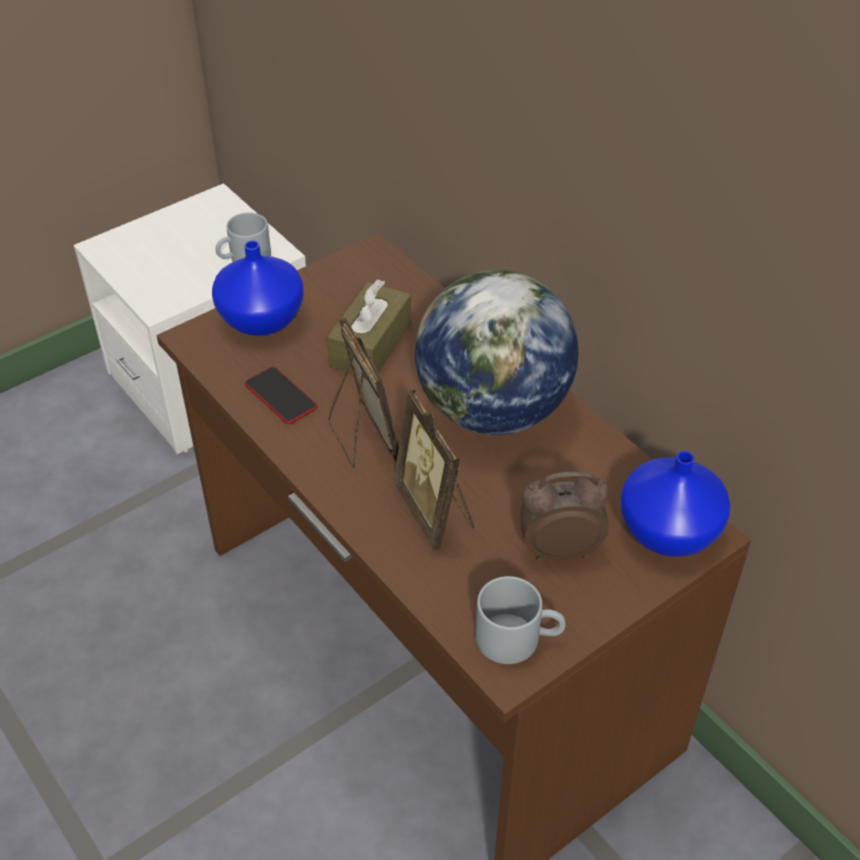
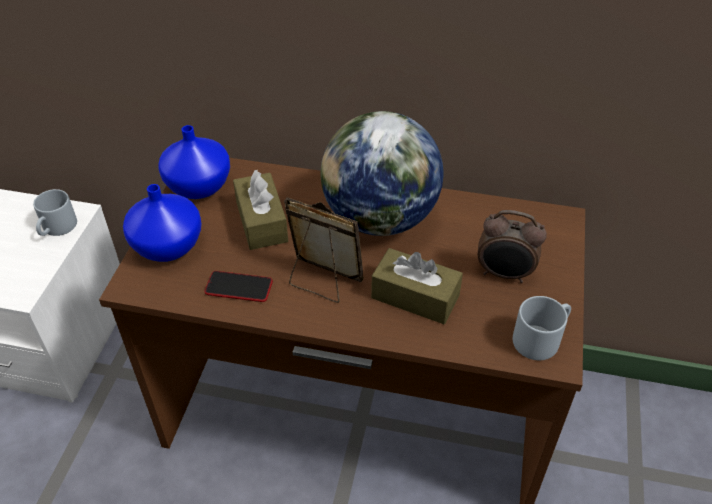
camera: 40 degrees left, 0 degrees up
picture frame [393,389,474,550] -> brown tissue box [371,248,463,324]
alarm clock [521,472,609,561] -> alarm clock turned 120 degrees counterclockwise [478,210,547,283]
blue vase [620,451,731,556] -> blue vase moved to [159,125,230,199]

